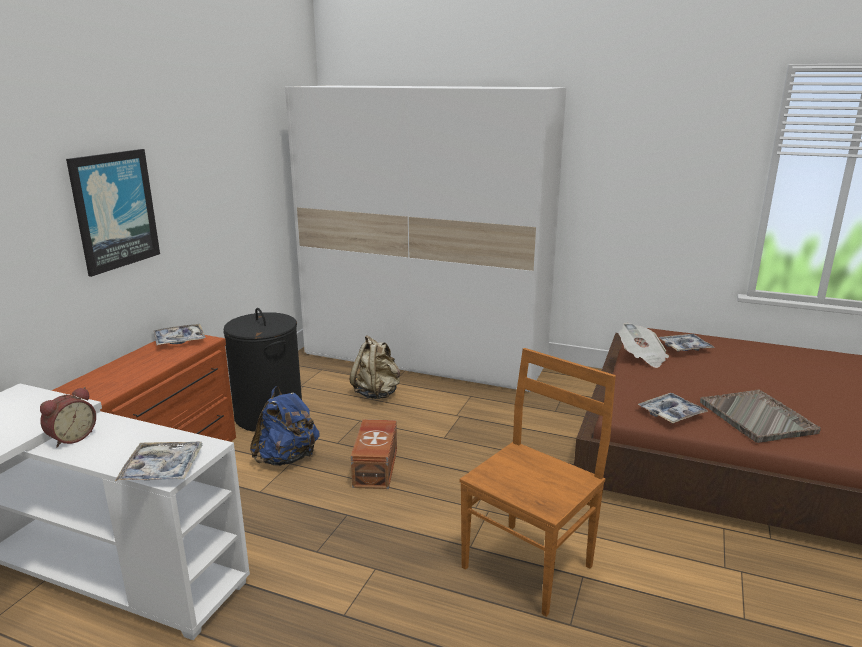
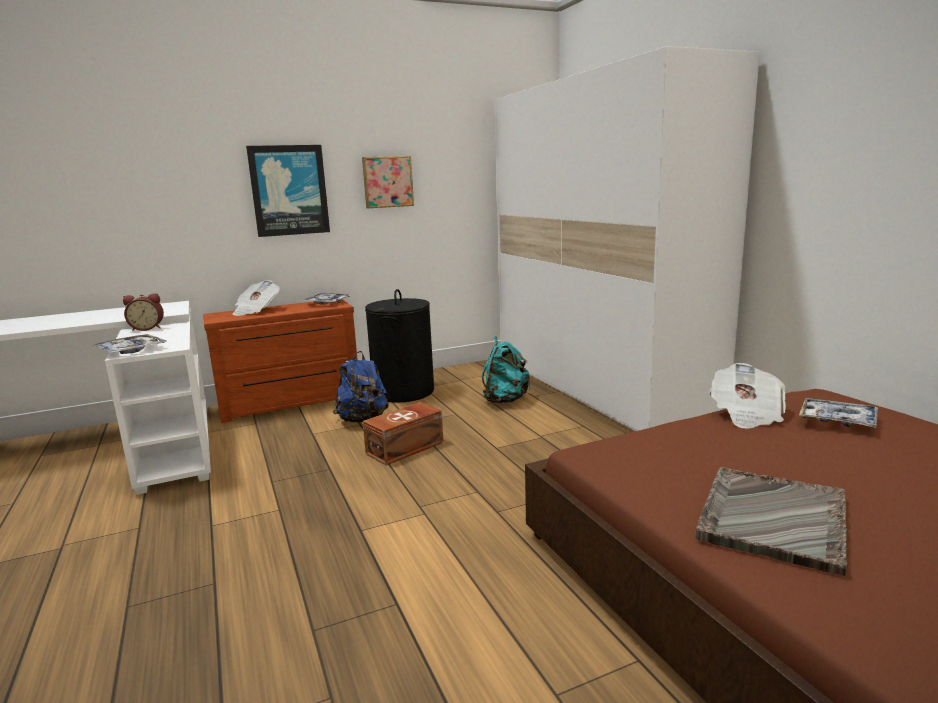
camera: 45 degrees right, 5 degrees down
beige backpack [350,336,400,399] -> turquoise backpack [482,336,530,403]
brown chair [459,348,616,617] -> none
tray [638,393,708,423] -> none
none -> newspaper [233,280,280,316]
none -> picture [362,156,414,208]

